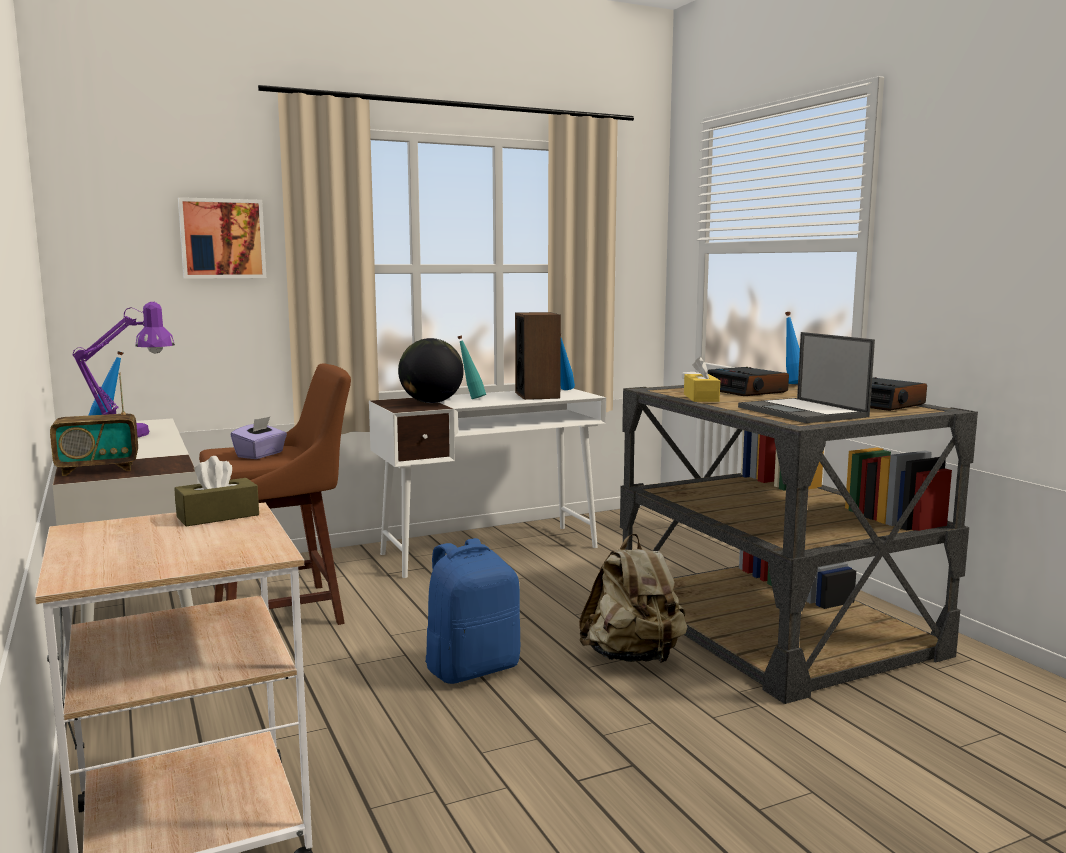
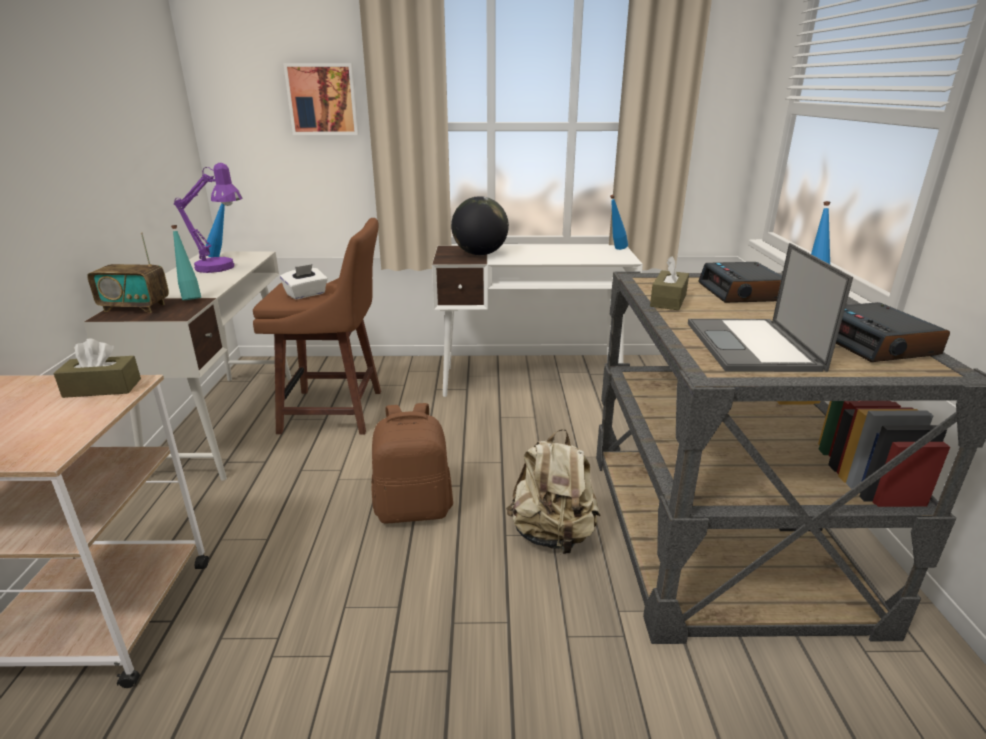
camera: 25 degrees right, 15 degrees up
purple tissue box [231,417,287,459] -> white tissue box [280,264,328,300]
blue backpack [425,538,520,684] -> brown backpack [371,403,453,524]
turquoise bottle [458,336,486,399] -> turquoise bottle moved to [171,225,201,300]
speaker [515,312,561,400] -> none
yellow tissue box [684,357,720,402] -> brown tissue box [650,256,689,310]

